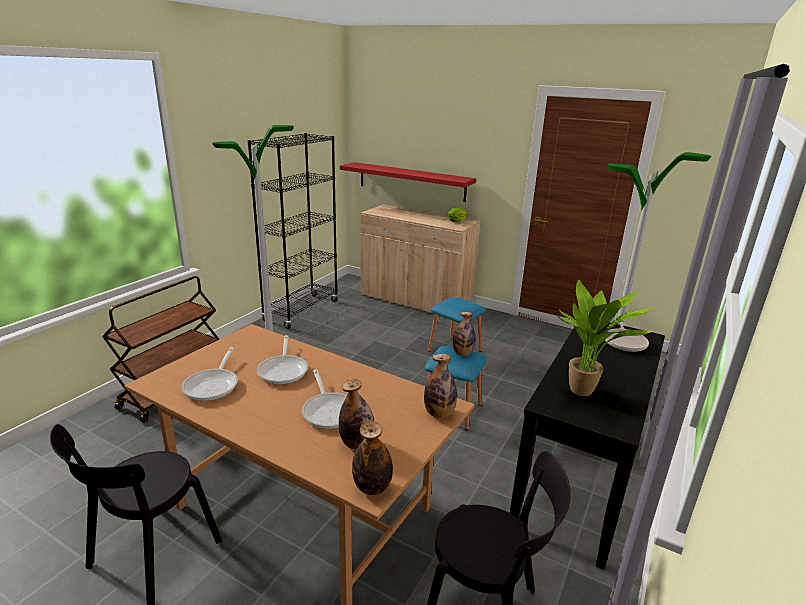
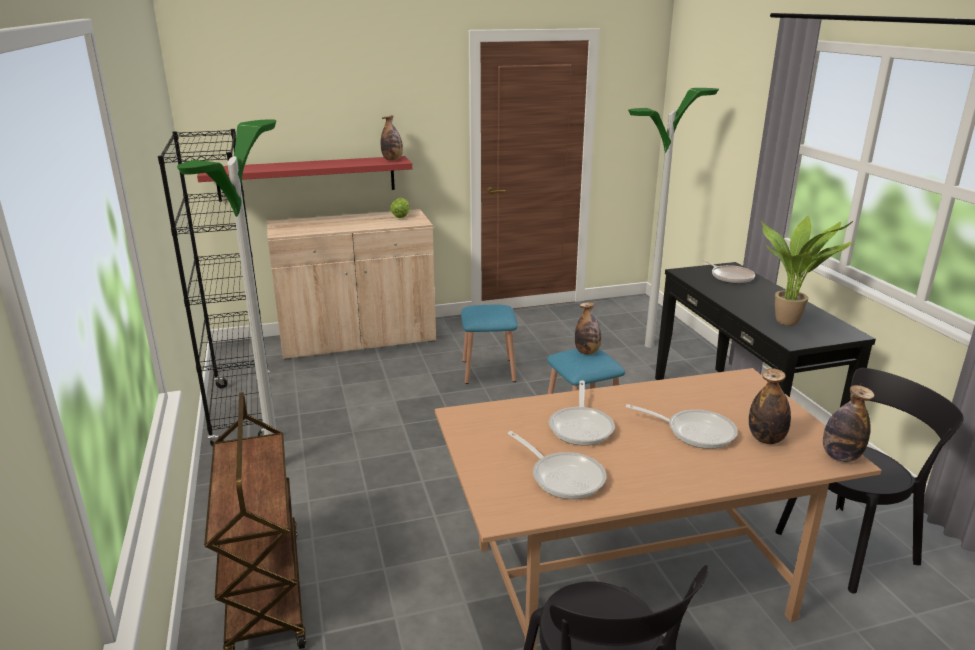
camera: 45 degrees left, 0 degrees up
frying pan [257,335,308,385] -> frying pan turned 60 degrees clockwise [549,380,615,446]
bottle [424,354,457,418] -> bottle moved to [381,115,403,160]

